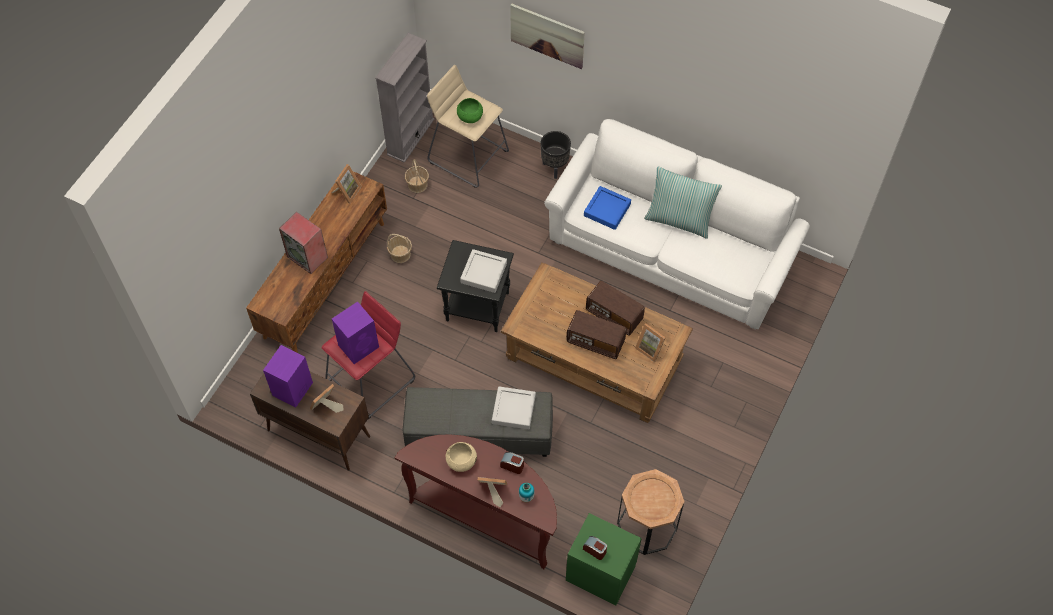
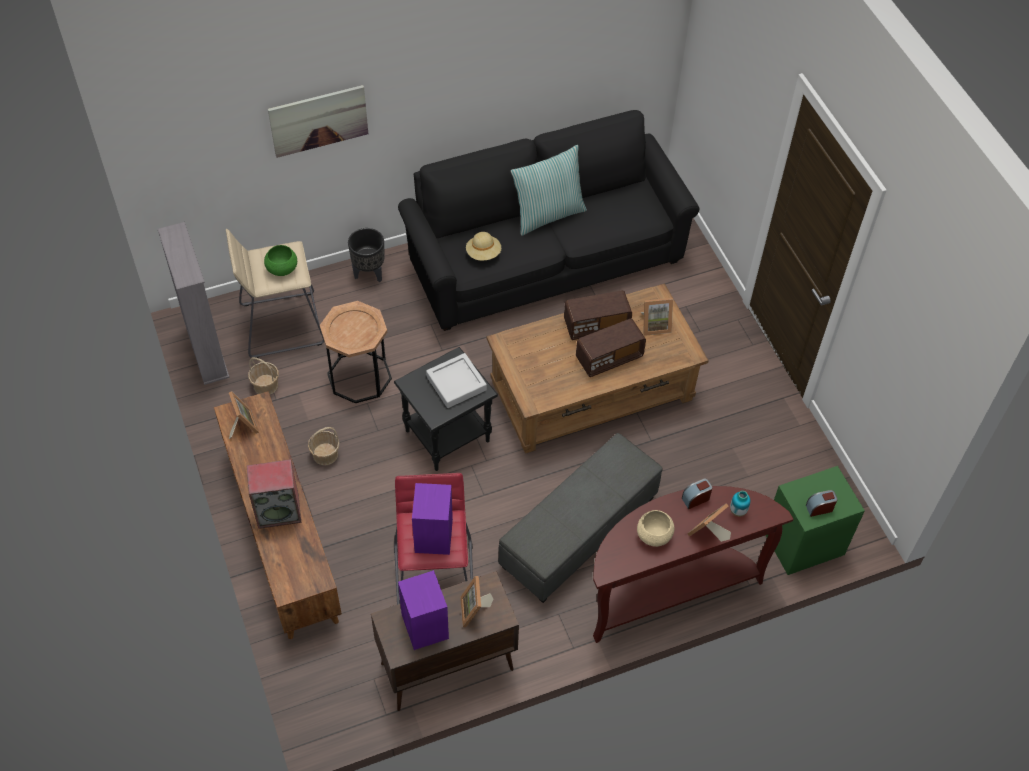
camera: 50 degrees left, 5 degrees down
grey tray [492,386,536,429] -> none
white sofa [544,119,810,330] -> black sofa [398,110,699,331]
blue tray [584,186,631,230] -> beige hat [466,232,501,261]
brown side table [617,469,685,555] -> brown side table moved to [320,301,392,403]

